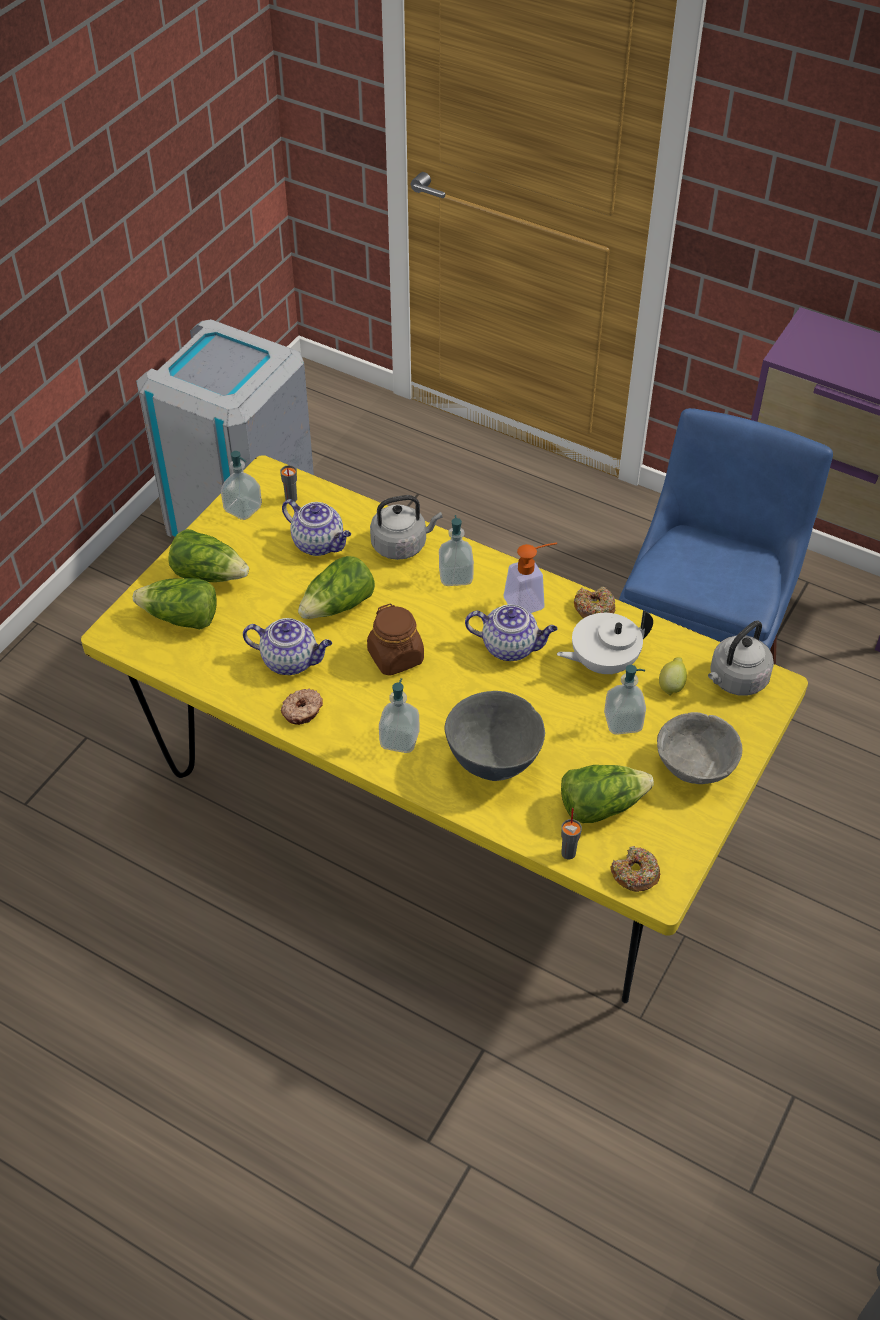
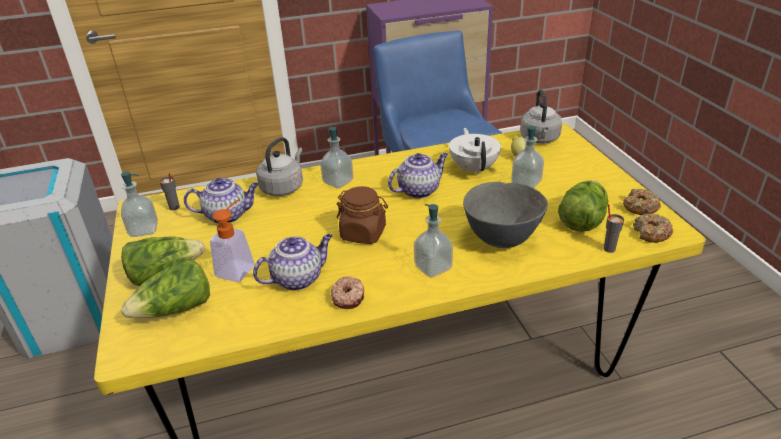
camera: 45 degrees left, 15 degrees down
lettuce [298,556,375,619] -> none
soap dispenser [504,543,557,613] -> soap dispenser moved to [210,199,254,282]
white teapot [557,610,653,675] -> white teapot turned 150 degrees clockwise [449,128,501,175]
donut [574,586,615,618] -> donut moved to [623,189,661,215]
grey bowl [657,712,742,784] -> none

